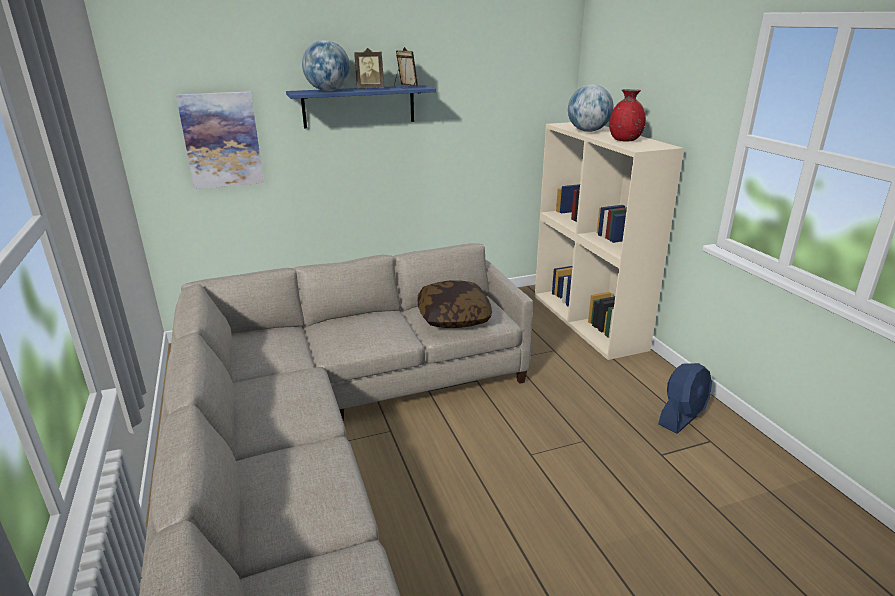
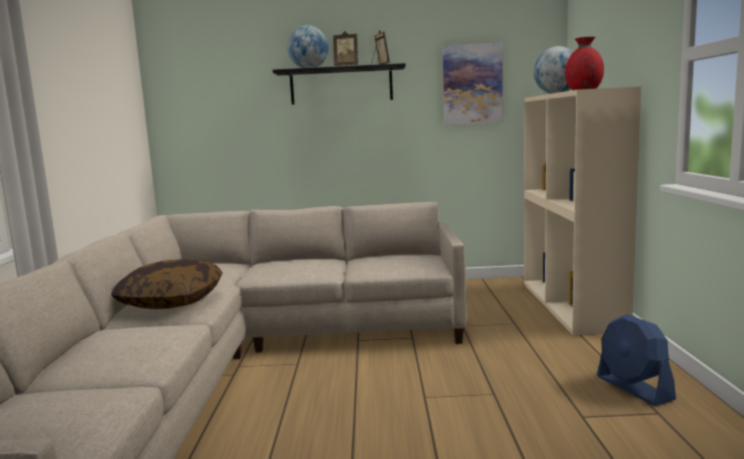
camera: 20 degrees right, 15 degrees down
picture [176,91,264,189] -> picture moved to [443,43,503,125]
blue shelf [286,85,436,128] -> black shelf [273,63,406,105]
pillow [417,280,492,328] -> pillow moved to [111,259,223,309]
blue fan [658,363,712,434] -> blue fan turned 90 degrees clockwise [597,314,676,406]

